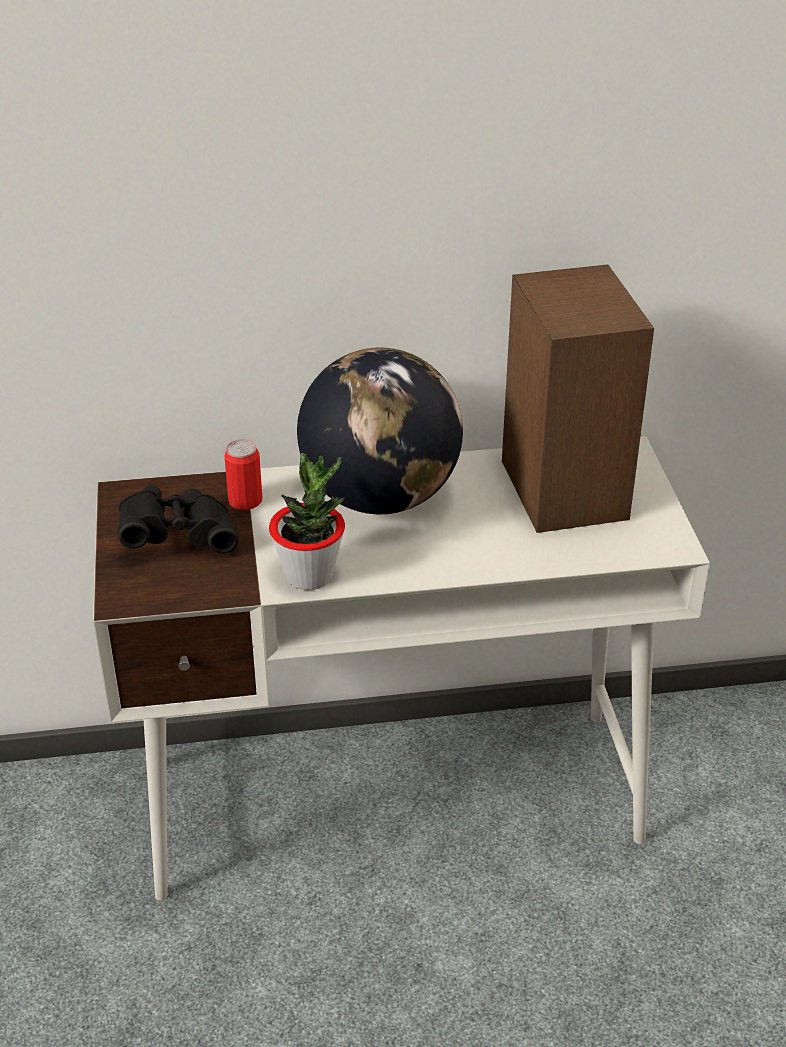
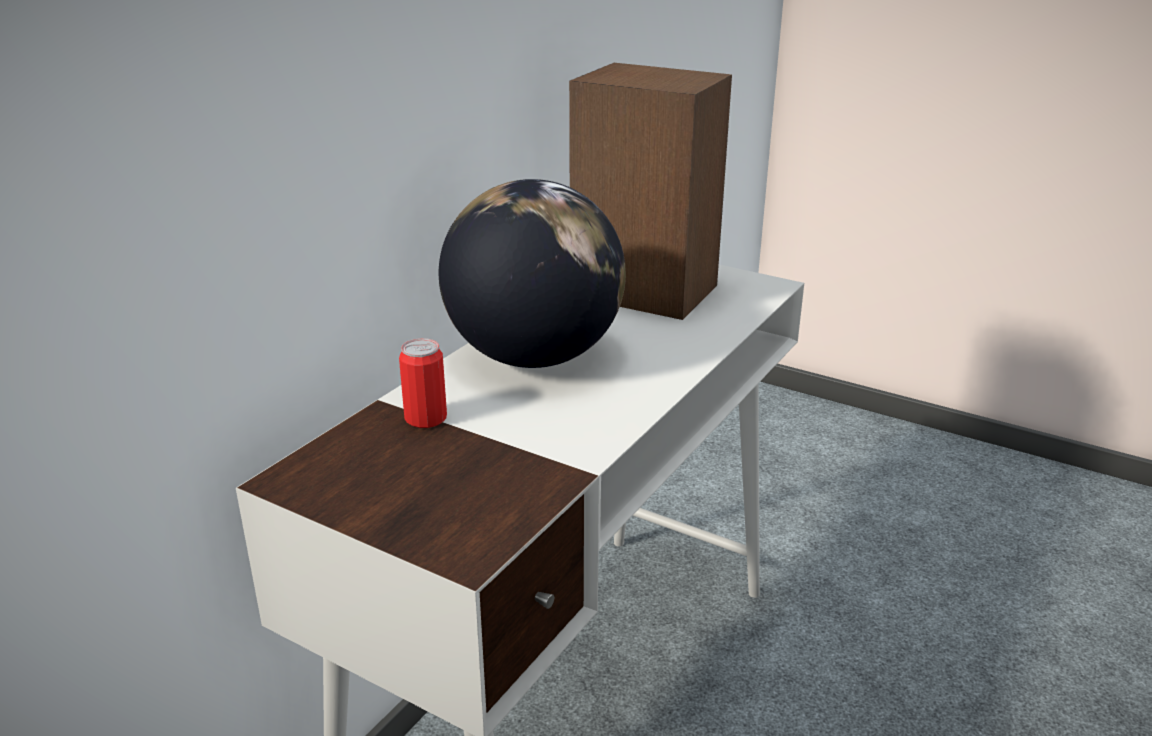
camera: 50 degrees left, 10 degrees down
black binoculars [117,486,238,554] -> none
potted plant [269,453,345,590] -> none

